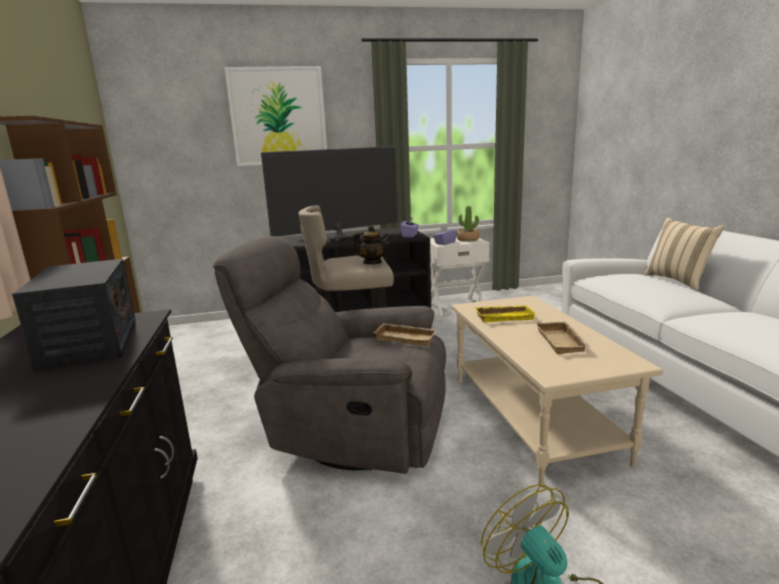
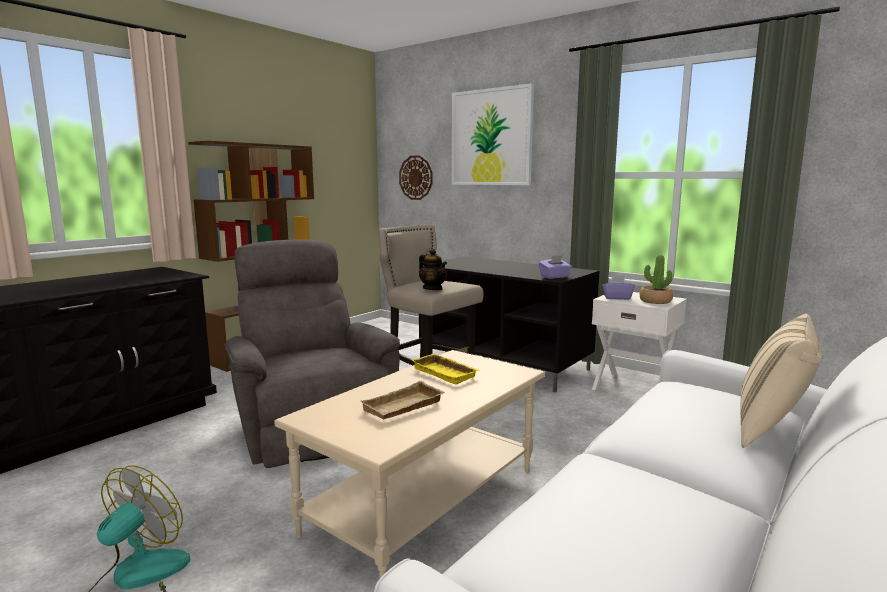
camera: 50 degrees right, 5 degrees down
radio [12,259,135,371] -> none
television [261,146,398,242] -> none
beige tray [373,323,437,346] -> none
none -> wall clock [399,155,432,200]

